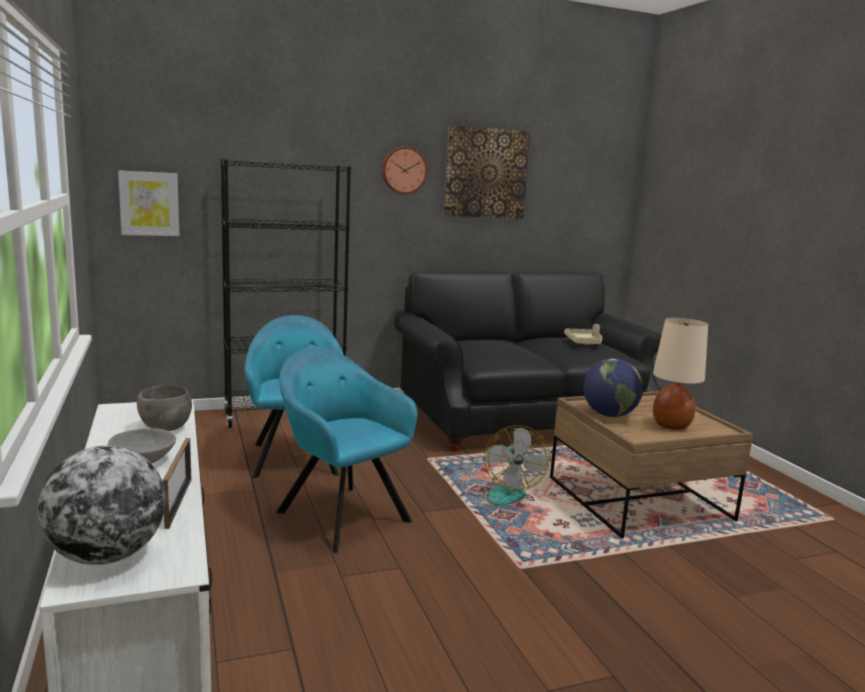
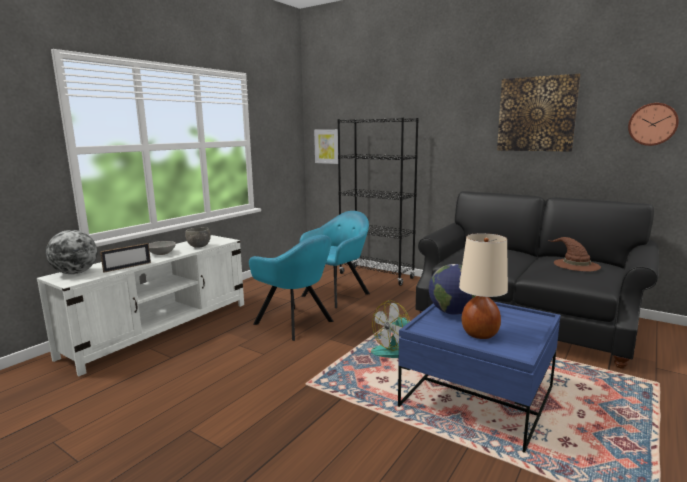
camera: 55 degrees right, 0 degrees up
turquoise armchair [276,347,418,553] -> turquoise armchair turned 120 degrees clockwise [249,235,334,341]
wall clock [382,147,427,194] -> wall clock moved to [628,103,679,146]
brown coffee table [550,391,753,538] -> blue coffee table [398,301,561,453]
beige tray [564,324,602,345] -> brown hat [549,237,601,271]

